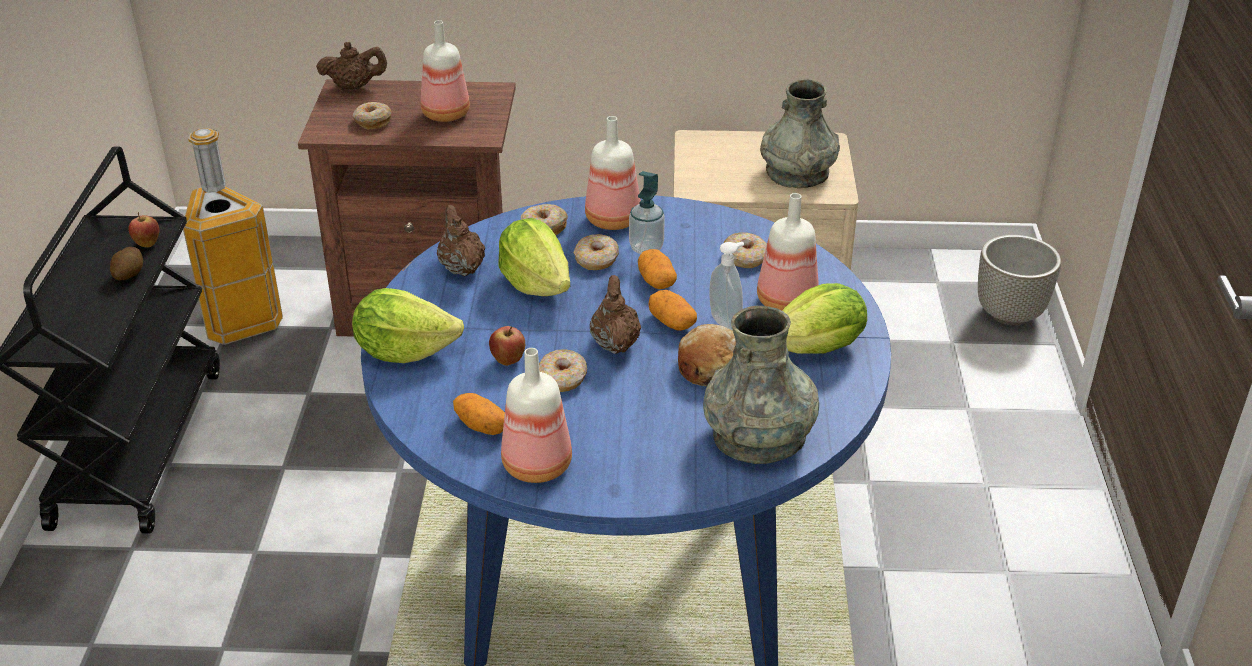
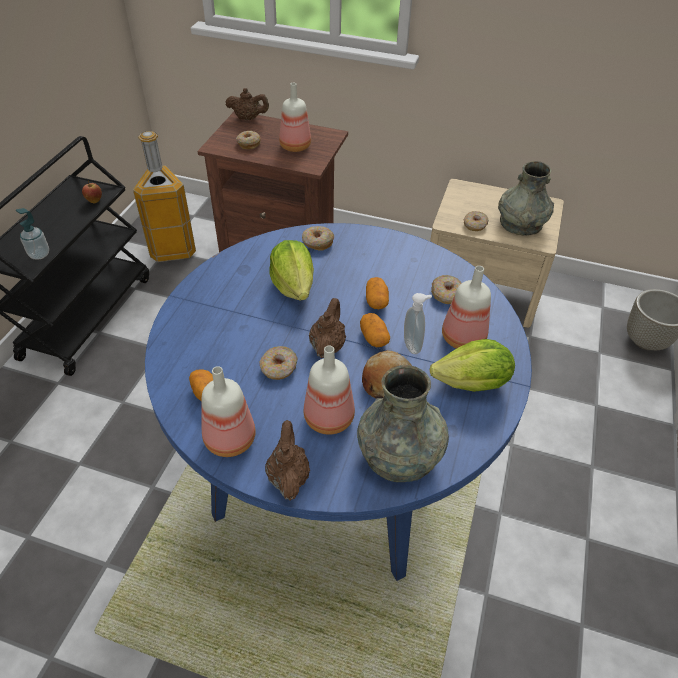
camera: 15 degrees right, 10 degrees up
potato [110,247,143,281] -> none
lettuce [352,288,464,363] -> none
brown teapot [437,205,485,276] -> brown teapot moved to [265,420,310,500]
apple [489,326,525,366] -> none
donut [573,234,619,270] -> donut moved to [464,211,488,231]
bottle [585,116,641,230] -> bottle moved to [304,345,355,435]
soap dispenser [629,171,665,254] -> soap dispenser moved to [16,208,49,260]

